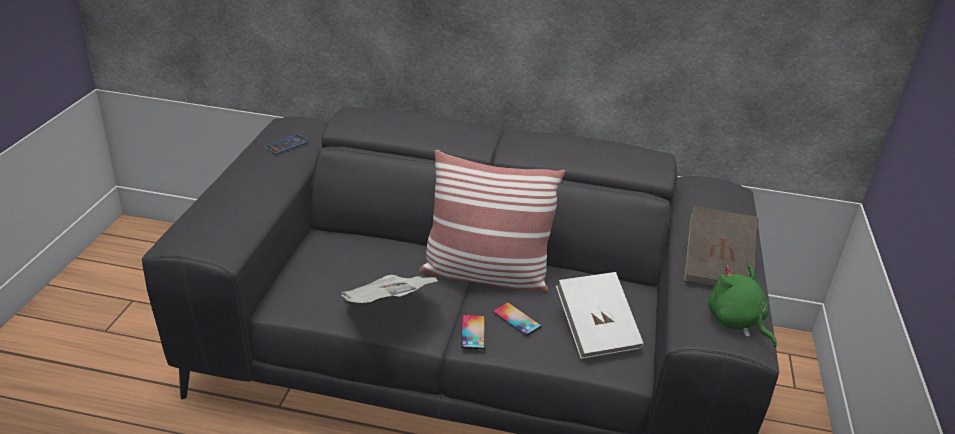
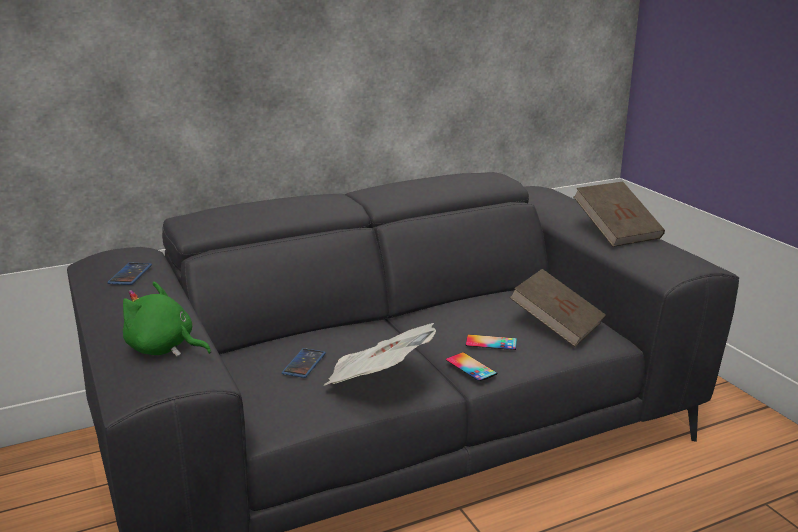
camera: 35 degrees left, 10 degrees down
pillow [419,150,565,293] -> none
white book [556,272,644,359] -> brown book [509,269,606,347]
green plush toy [708,265,777,347] -> green plush toy moved to [123,282,211,357]
none -> phone [282,348,326,378]

